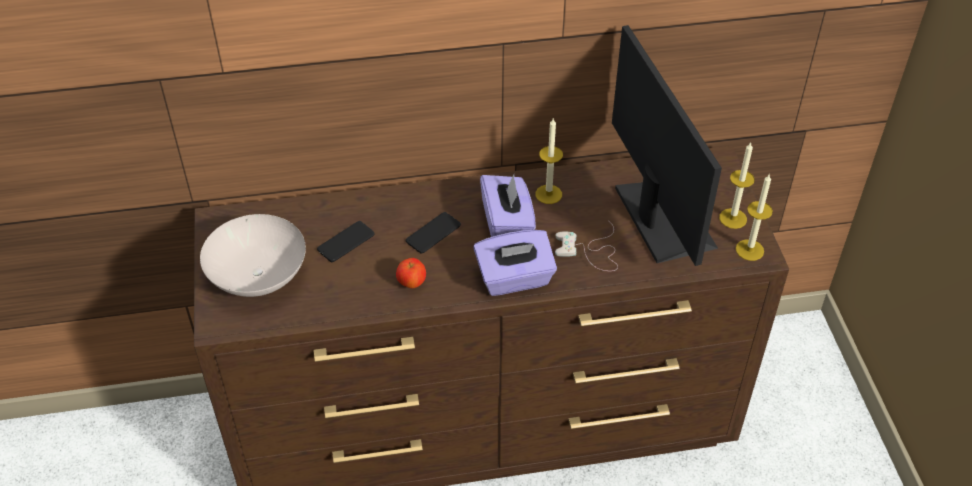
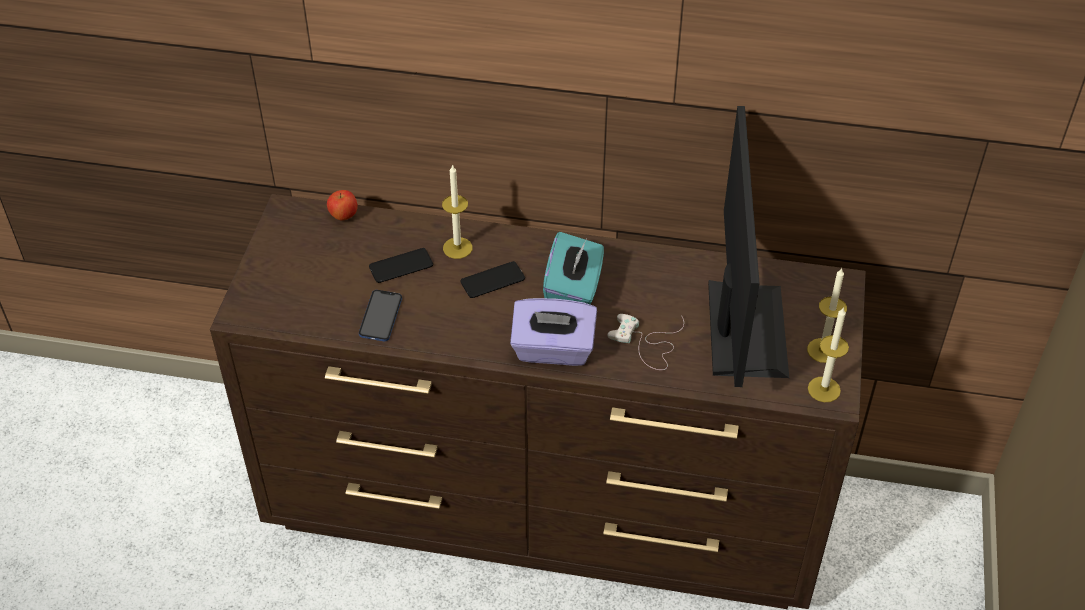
camera: 20 degrees right, 0 degrees up
white bowl [200,214,306,297] -> none
apple [396,258,426,288] -> apple moved to [327,190,358,220]
purple tissue box [480,175,536,237] -> turquoise tissue box [543,232,604,304]
candle [535,119,563,204] -> candle moved to [442,164,473,259]
none -> phone [359,290,402,342]

